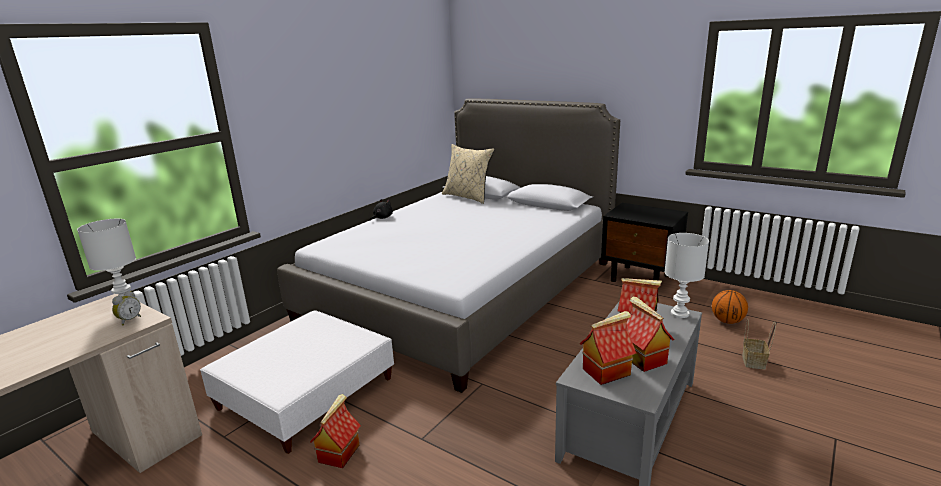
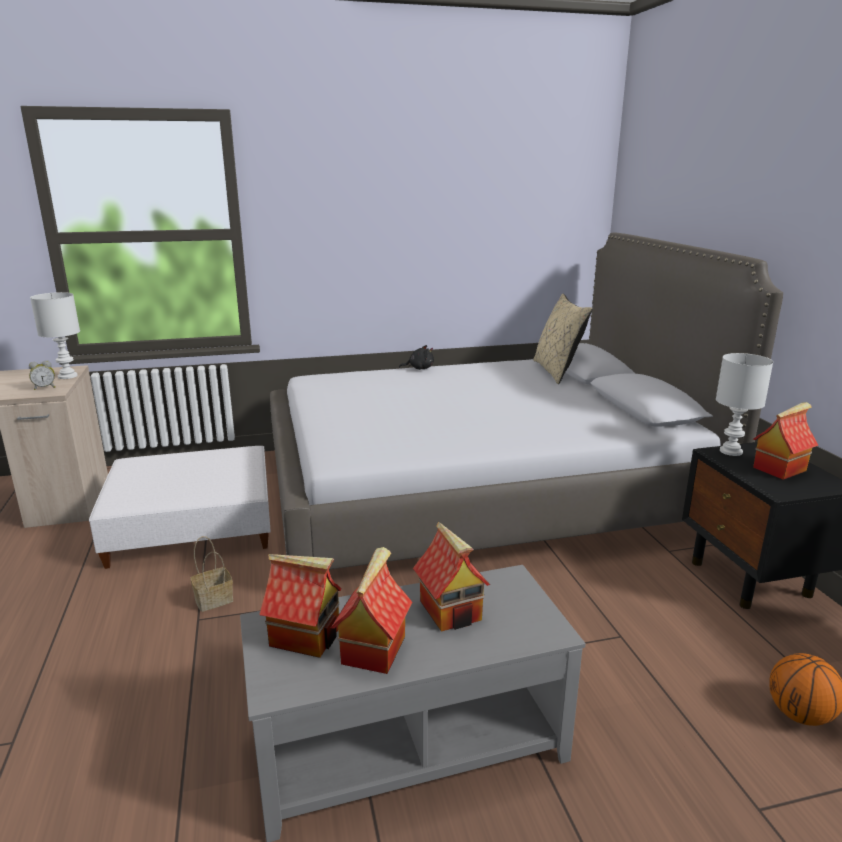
camera: 40 degrees right, 0 degrees up
toy house [310,394,361,468] -> toy house moved to [753,402,818,480]
white table lamp [665,233,709,318] -> white table lamp moved to [716,353,773,456]
basket [742,319,776,369] -> basket moved to [190,536,233,612]

